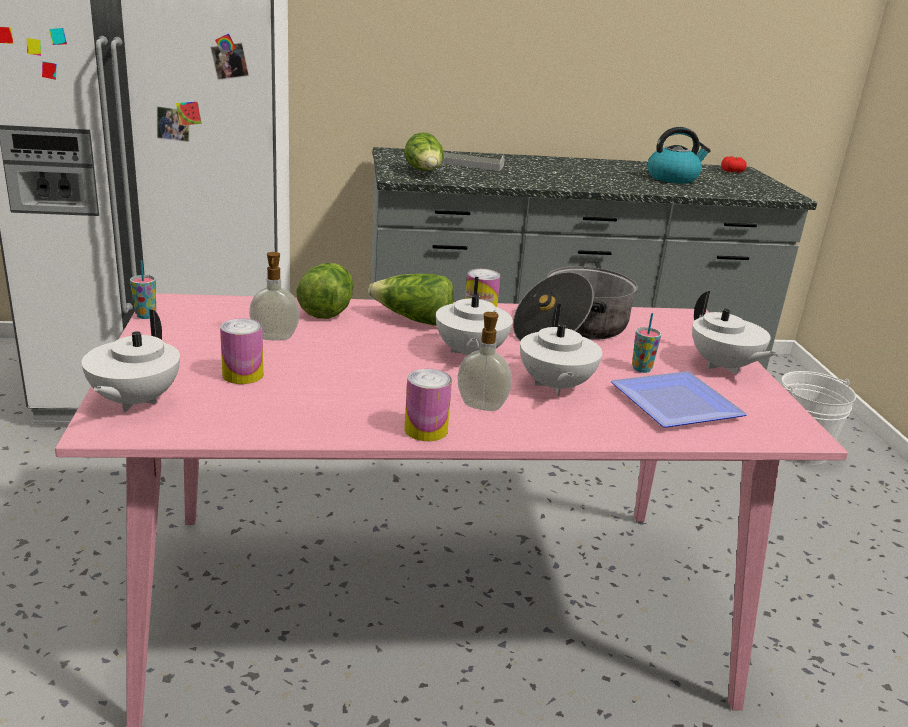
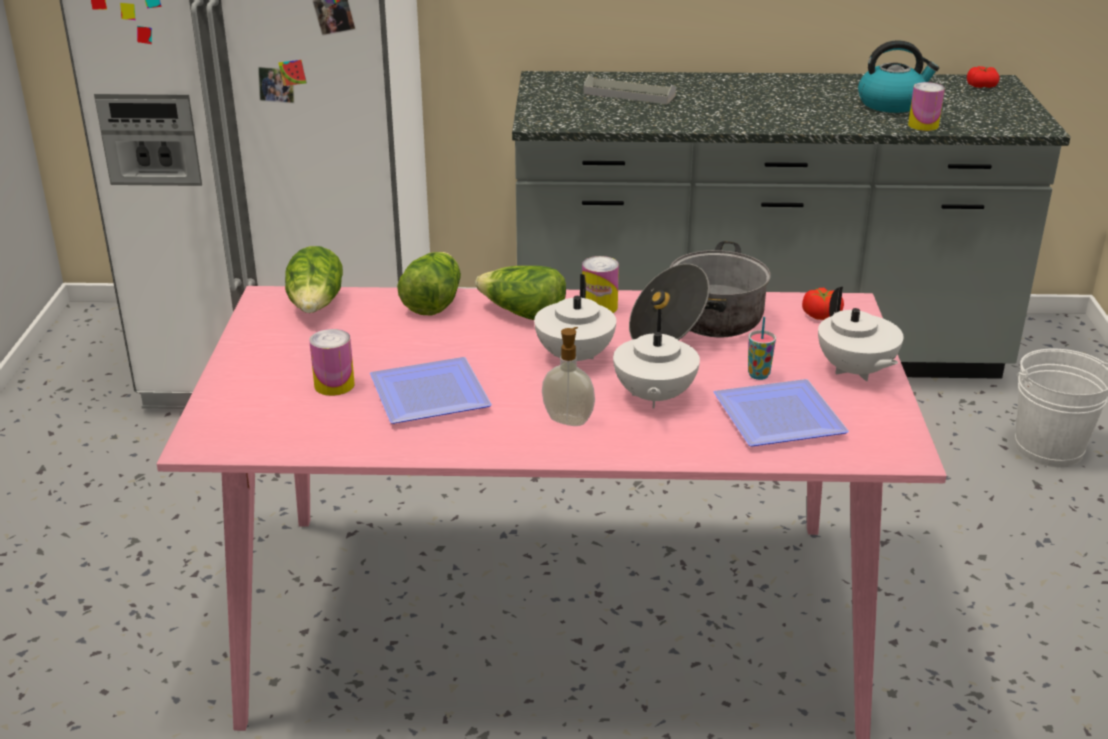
camera: 10 degrees right, 5 degrees up
white teapot [82,309,180,412] -> none
cup [130,260,156,319] -> none
soap dispenser [249,252,300,340] -> none
lettuce [404,132,444,171] -> lettuce moved to [285,246,343,313]
can [404,369,452,441] -> can moved to [908,82,945,131]
none -> plate [370,357,492,424]
none -> tomato [802,288,844,320]

